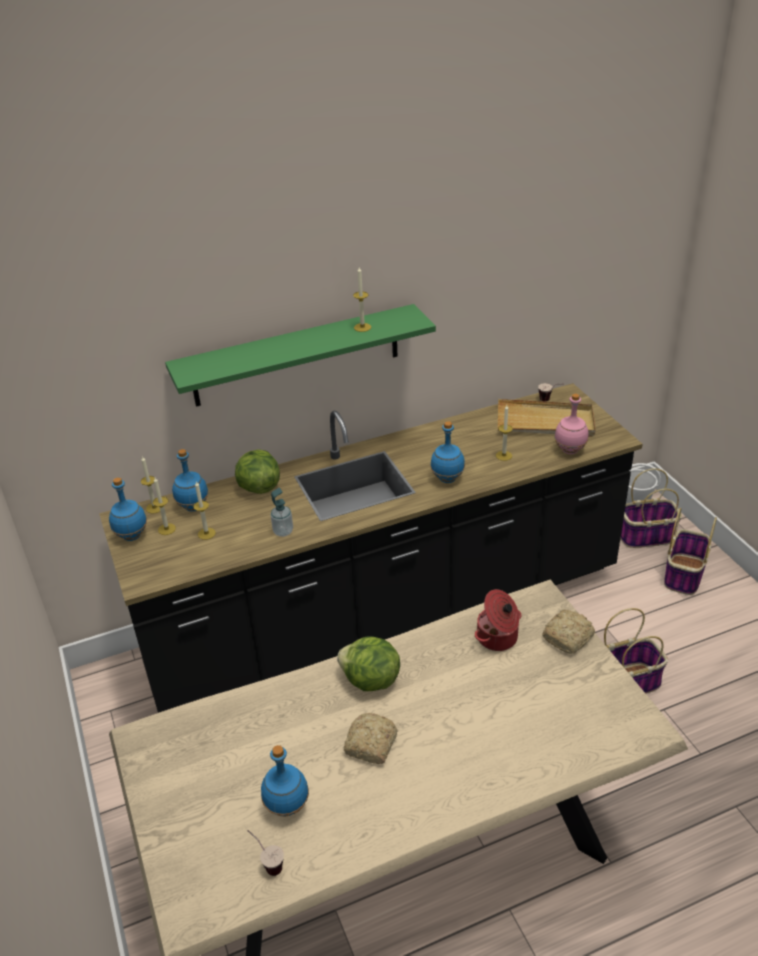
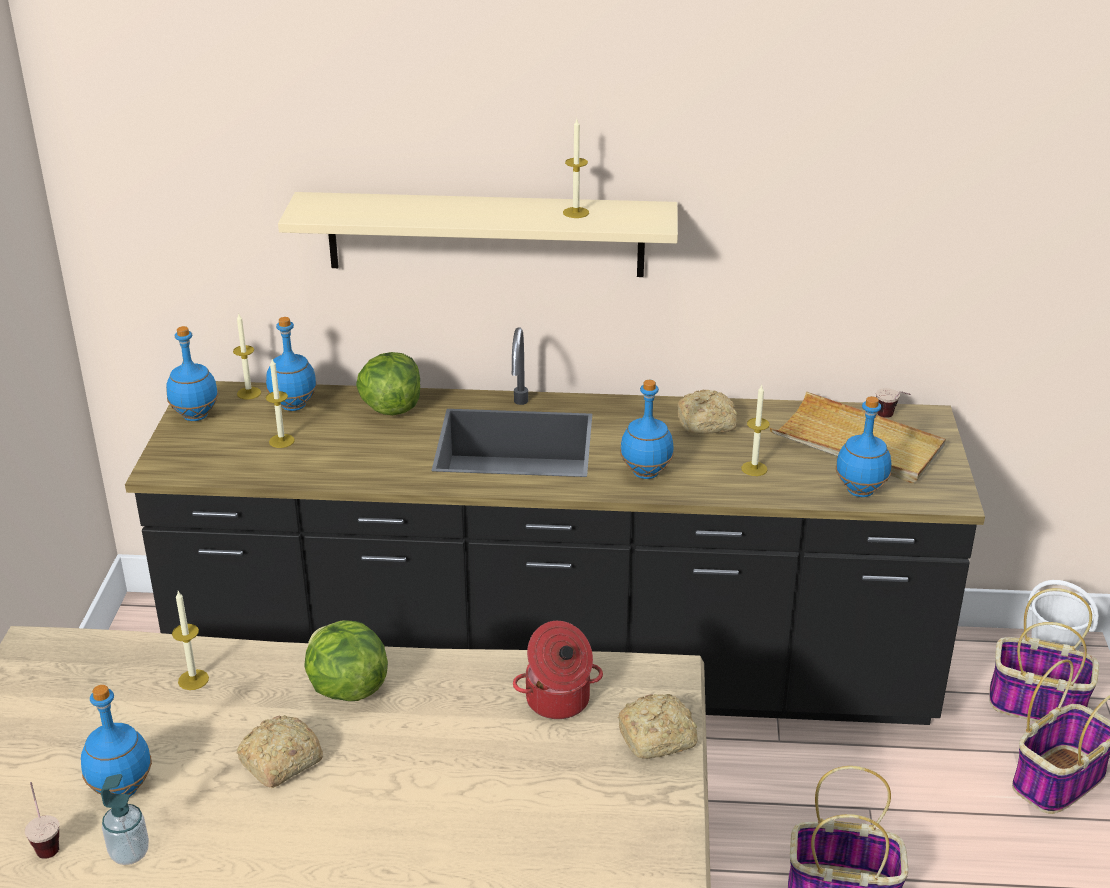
camera: 25 degrees right, 5 degrees down
candle [153,478,176,535] -> candle moved to [172,591,209,690]
green shelf [165,304,436,407] -> beige shelf [278,192,678,277]
soap dispenser [271,488,293,537] -> soap dispenser moved to [101,774,149,865]
pink bottle [554,393,588,454] -> blue bottle [836,396,891,497]
none -> bread [677,390,737,434]

